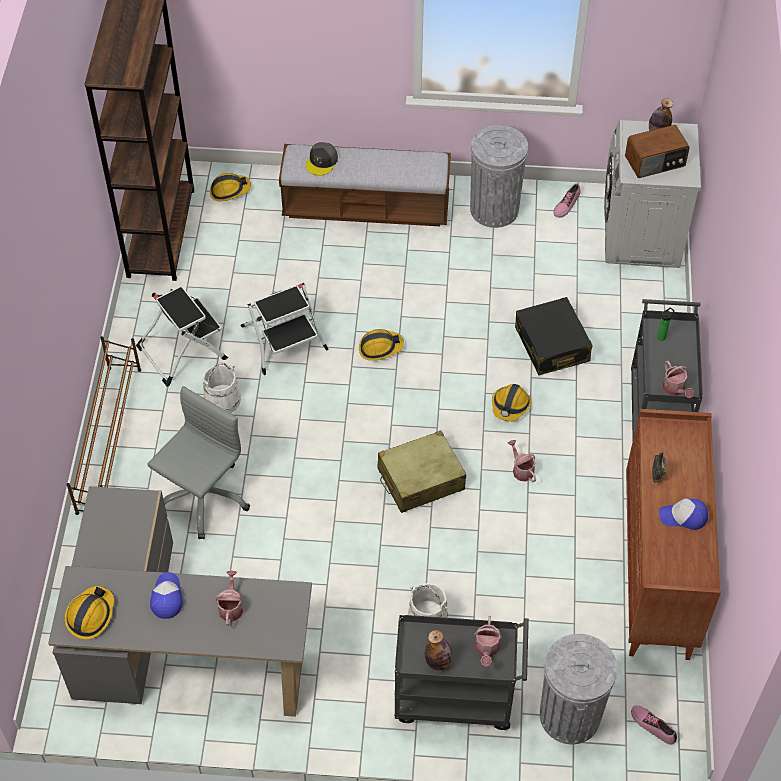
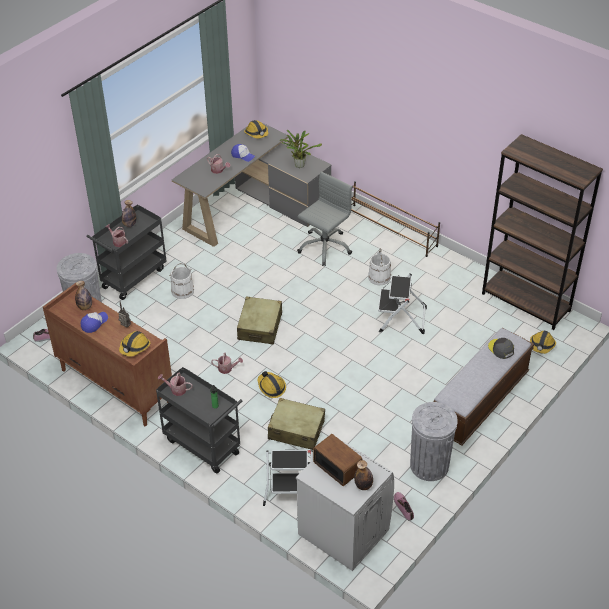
camera: 125 degrees right, 10 degrees down
step ladder [136,286,228,387] -> step ladder moved to [263,450,313,506]
grey office chair [147,386,250,539] -> grey office chair turned 120 degrees counterclockwise [297,171,352,266]
hard hat [359,329,404,361] -> hard hat moved to [119,331,150,357]
black suitcase [515,297,592,375] -> beige suitcase [268,398,325,450]
radio [625,125,690,178] -> radio turned 120 degrees clockwise [313,434,362,486]
none -> bottle [75,281,92,310]
none -> potted plant [279,129,322,168]

